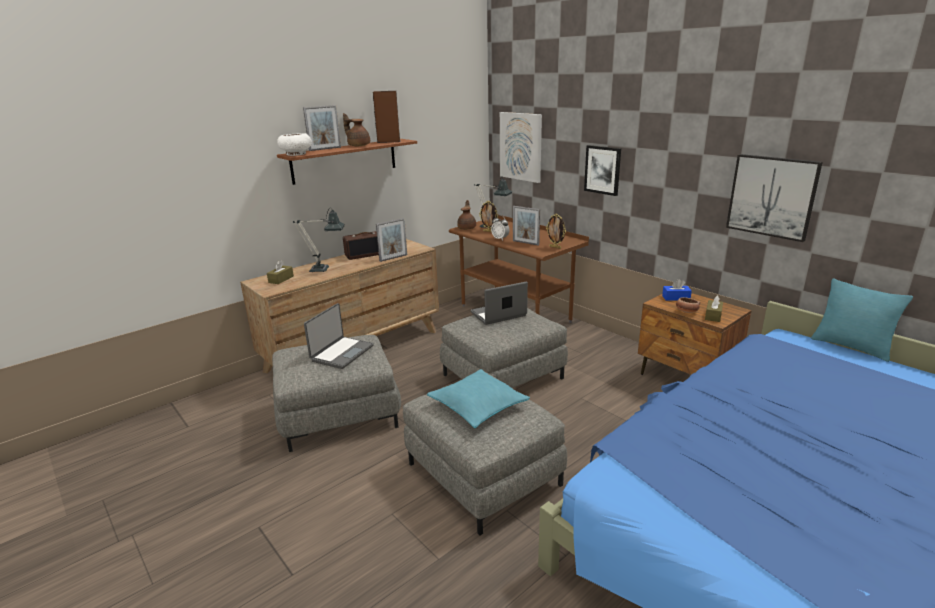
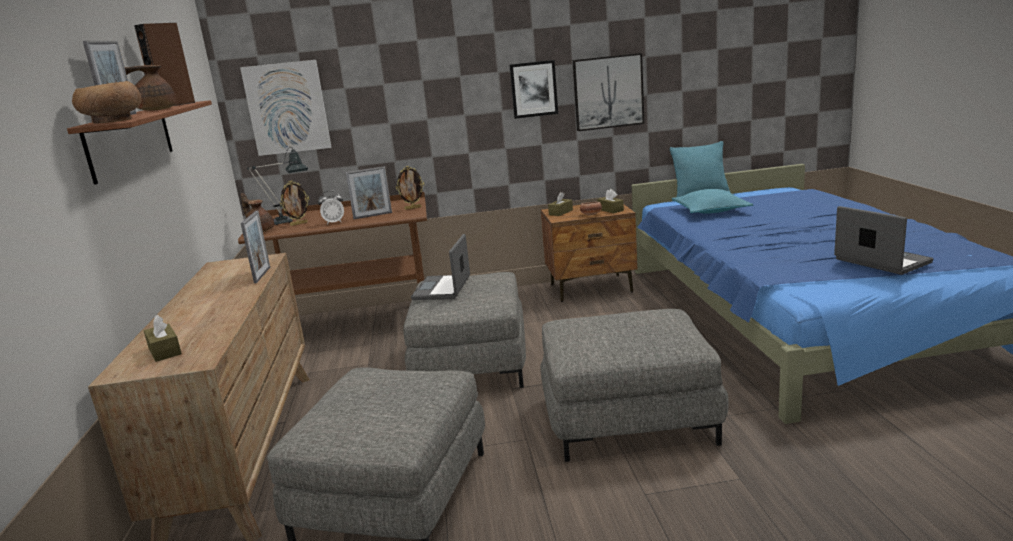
camera: 55 degrees left, 5 degrees down
white bowl [277,133,312,156] -> brown bowl [72,81,141,124]
table lamp [293,208,344,272] -> none
laptop [304,303,374,369] -> laptop moved to [834,206,933,275]
radio [343,231,379,260] -> none
turquoise pillow [427,369,530,428] -> turquoise pillow moved to [672,189,753,214]
picture [584,145,621,196] -> picture moved to [509,60,558,119]
blue tissue box [662,279,692,301] -> brown tissue box [548,192,573,216]

